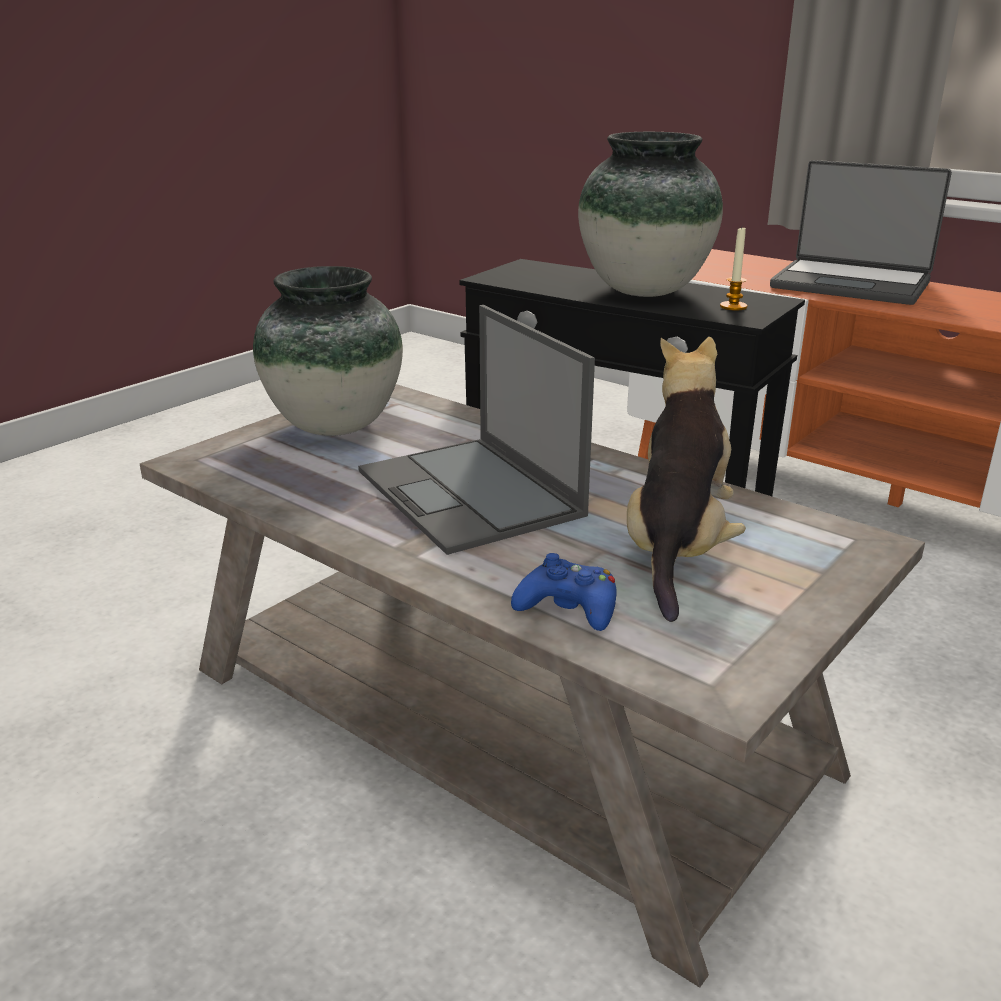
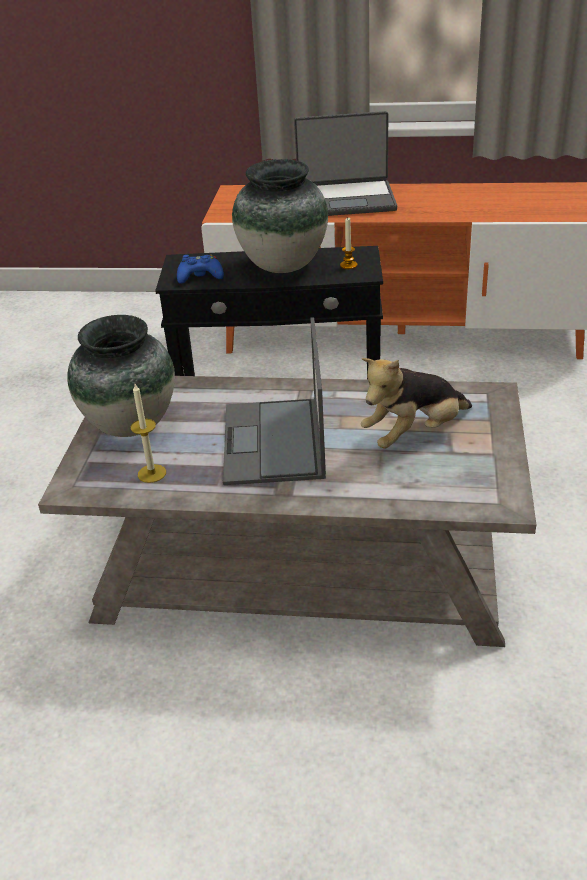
camera: 30 degrees left, 10 degrees up
laptop [358,305,595,555] -> laptop turned 60 degrees clockwise [223,318,326,485]
blue game controller [511,553,617,631] -> blue game controller moved to [177,254,224,284]
plush toy [627,337,746,622] -> plush toy turned 105 degrees counterclockwise [361,358,472,449]
none -> candle [130,384,166,483]

